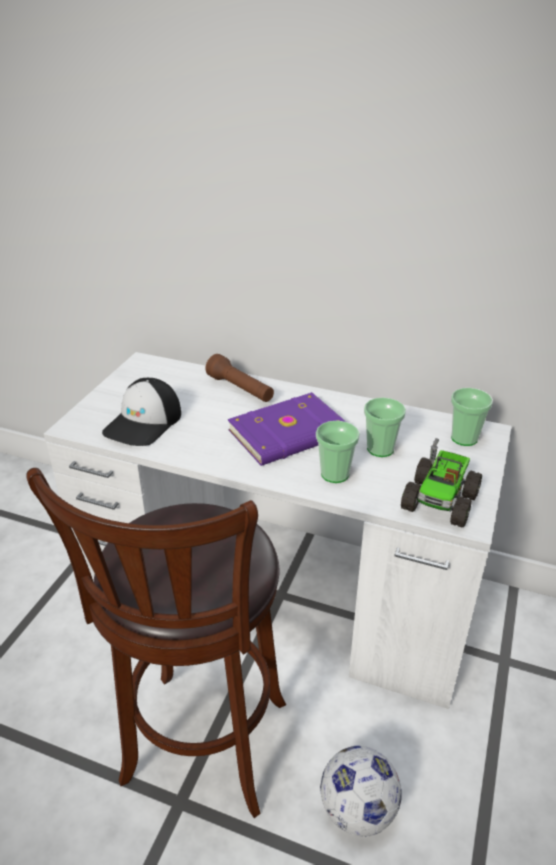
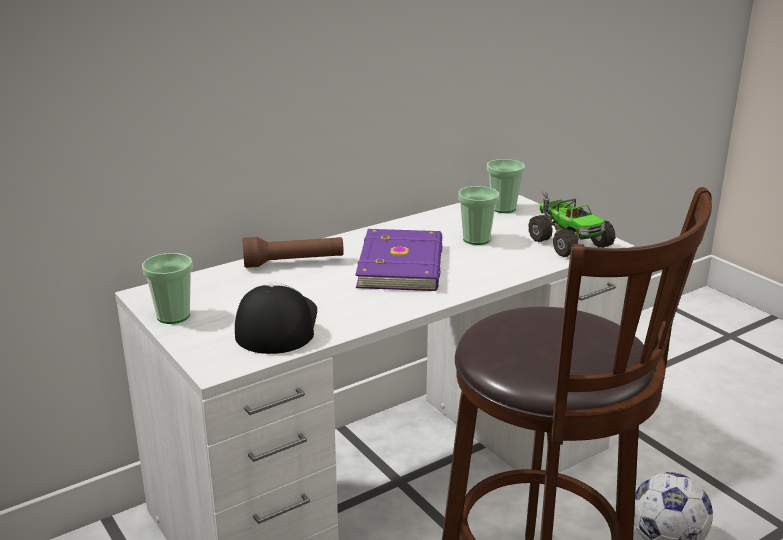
camera: 55 degrees left, 10 degrees down
cap [102,378,181,446] -> cap turned 150 degrees counterclockwise [235,283,317,354]
cup [316,421,360,483] -> cup moved to [142,253,193,324]

